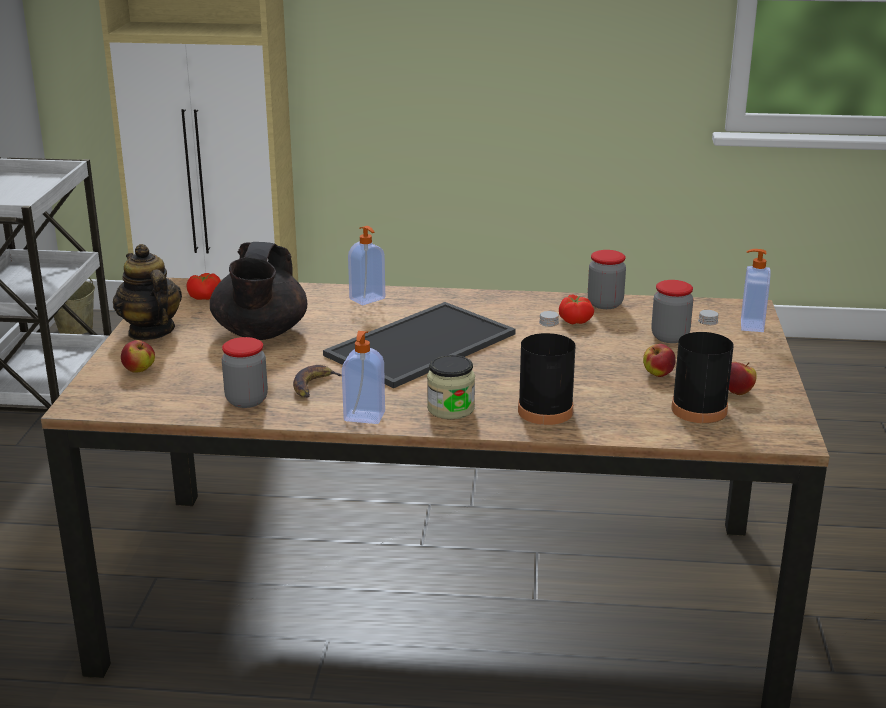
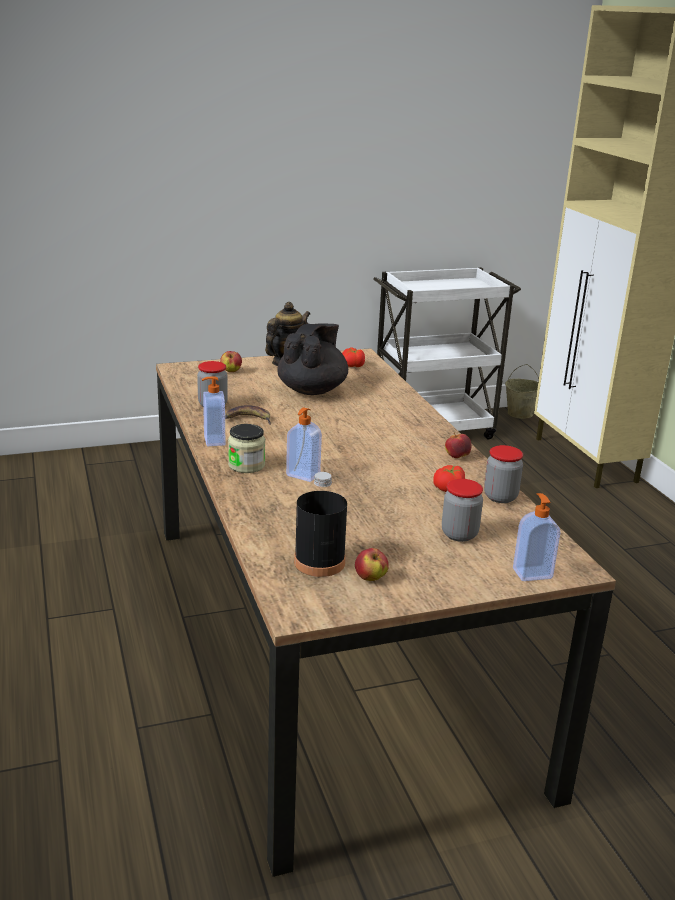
camera: 65 degrees right, 0 degrees up
black teapot [210,242,307,340] -> black teapot turned 135 degrees clockwise [277,323,348,395]
tray [323,302,516,388] -> none
soap dispenser [348,226,385,305] -> soap dispenser moved to [286,407,322,482]
black bottle [518,311,575,425] -> none
apple [643,344,676,377] -> apple moved to [445,432,472,458]

